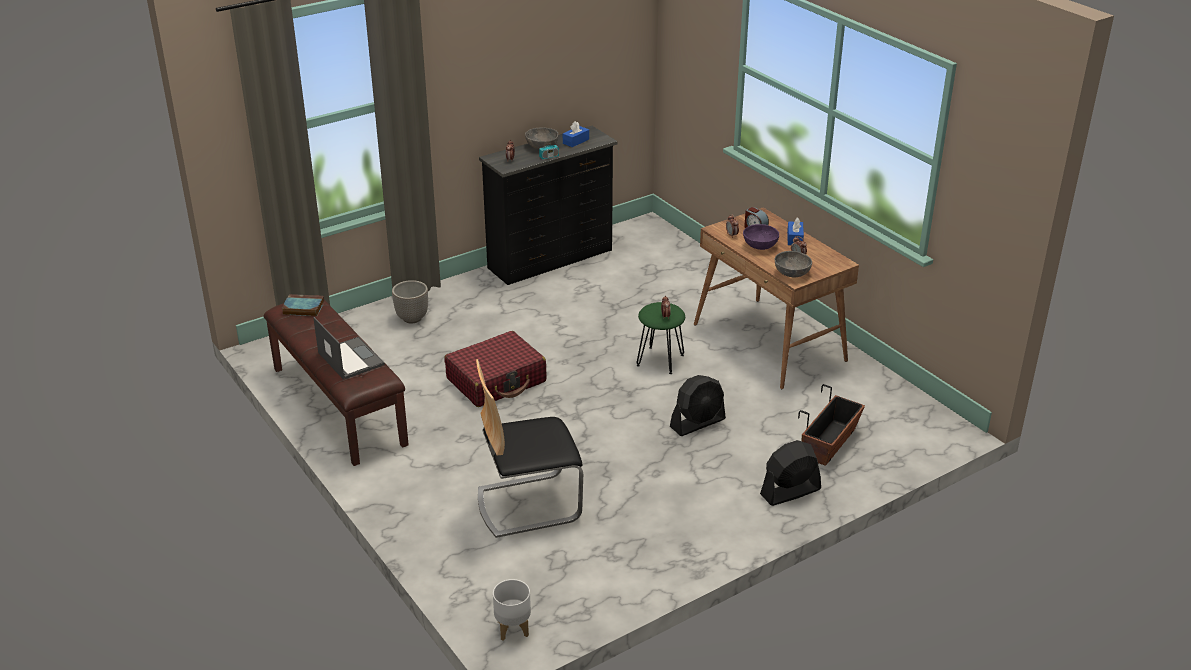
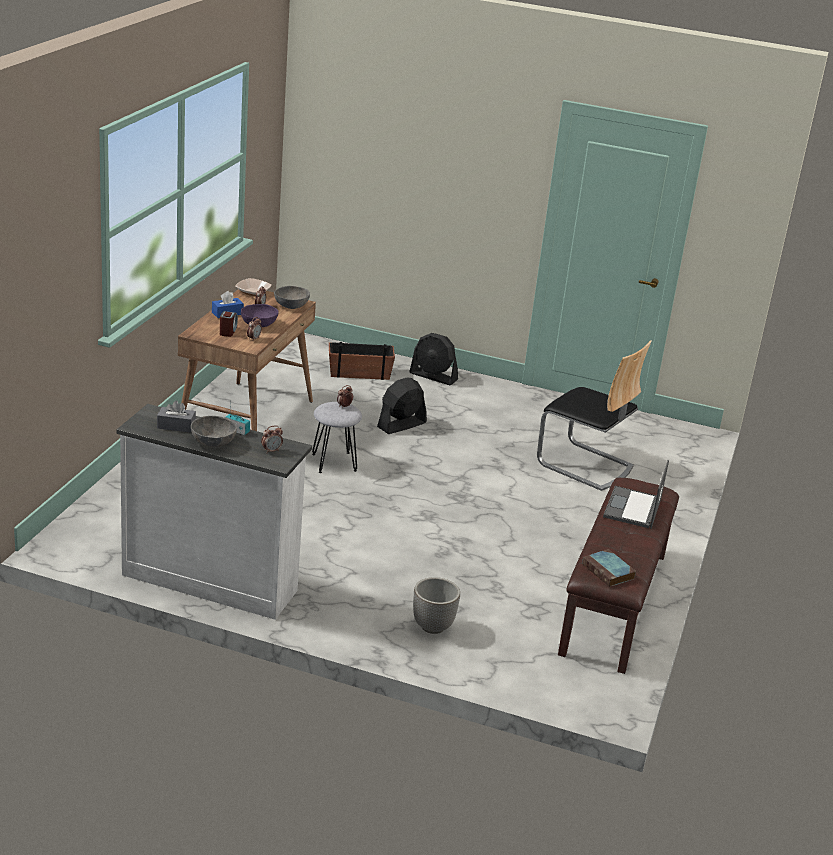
camera: 130 degrees left, 5 degrees down
red suitcase [444,331,547,407] -> none
black dresser [479,126,617,285] -> white dresser [117,404,312,620]
white planter [493,579,531,640] -> none
blue tissue box [563,121,589,147] -> grey tissue box [157,401,196,433]
green stool [637,302,685,374] -> grey stool [312,402,362,473]
black fan [670,375,726,436] -> black fan turned 60 degrees counterclockwise [377,378,427,434]
none -> bowl [235,278,272,296]

